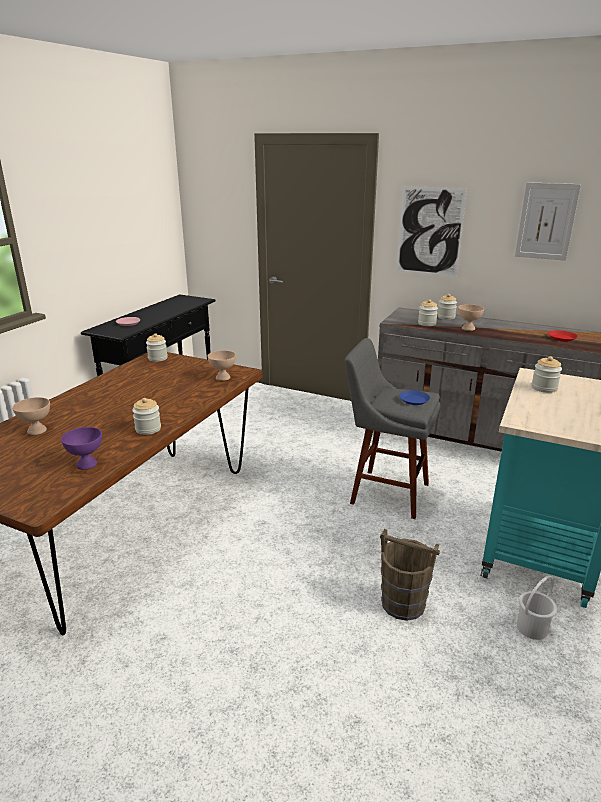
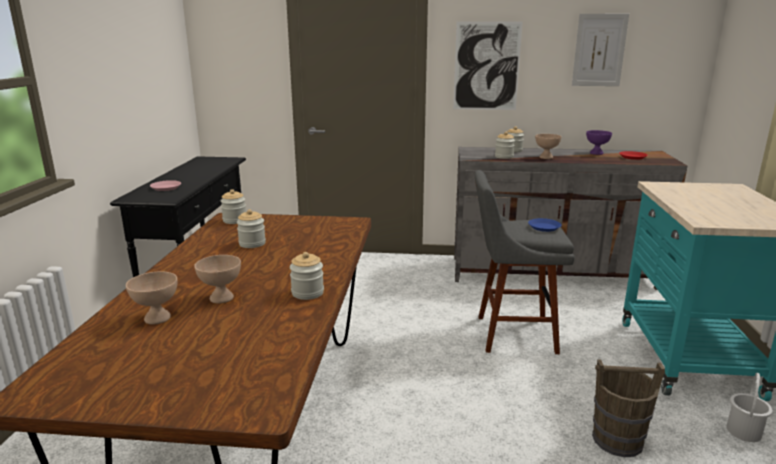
camera: 20 degrees left, 5 degrees down
purple bowl [61,427,102,470] -> purple bowl moved to [586,130,612,155]
beige bowl [207,350,236,381] -> beige bowl moved to [194,255,241,304]
jar [532,356,562,393] -> jar moved to [237,209,266,248]

